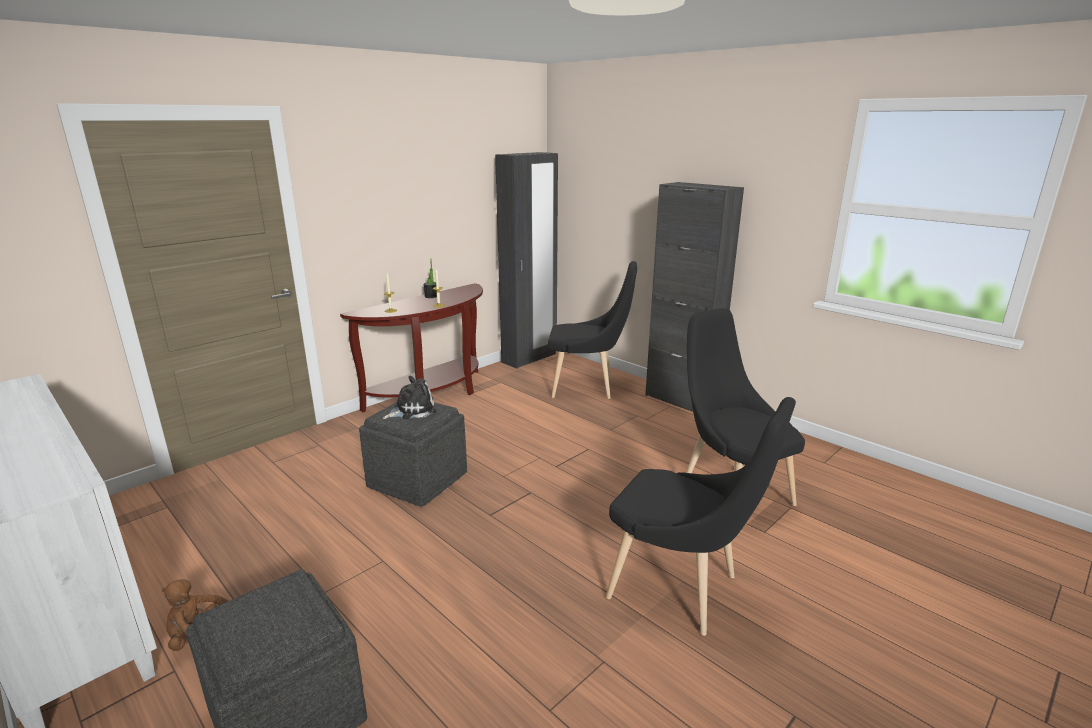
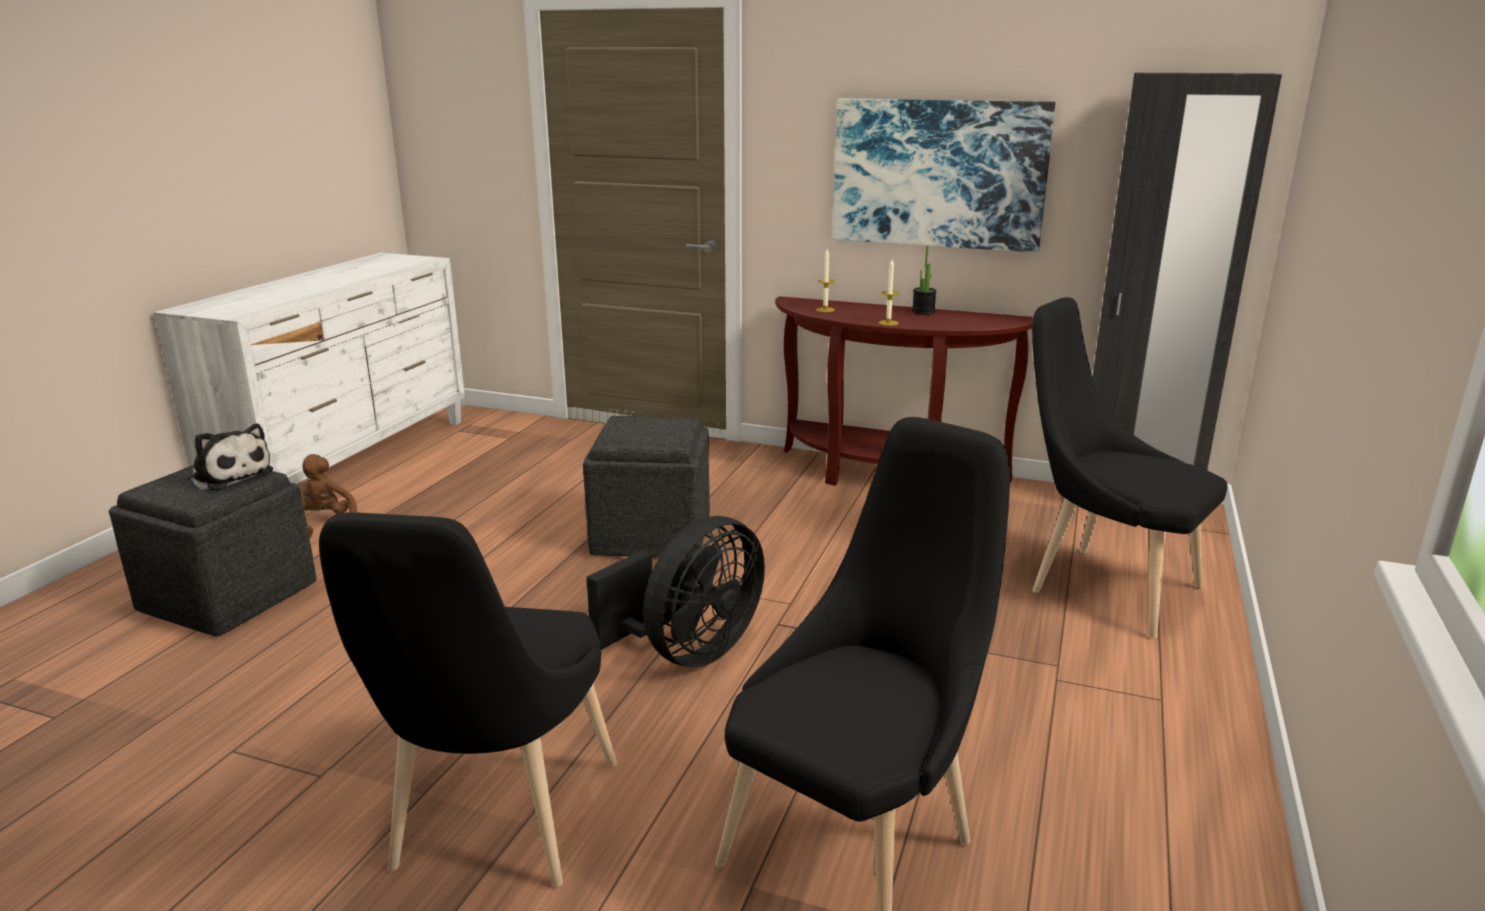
camera: 65 degrees right, 0 degrees up
plush toy [383,376,437,420] -> plush toy moved to [188,423,273,491]
black chair [548,261,637,399] -> black chair turned 150 degrees clockwise [1032,297,1227,638]
black cabinet [645,182,744,412] -> none
none -> black fan [587,516,765,667]
none -> picture [833,98,1055,252]

